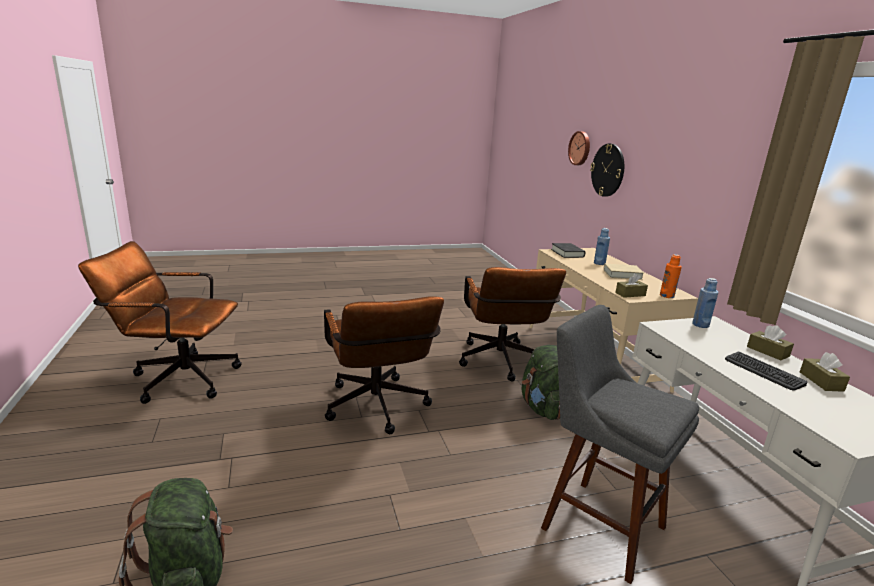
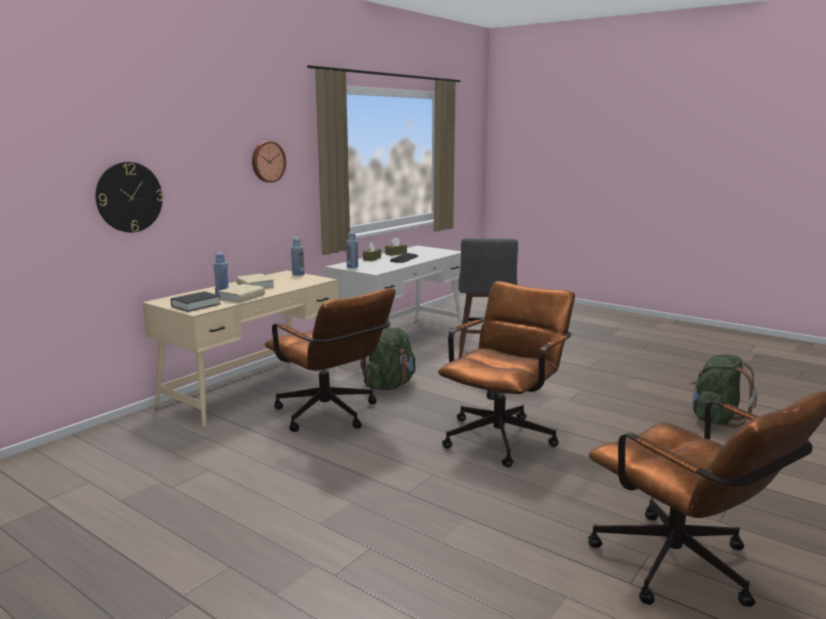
camera: 125 degrees left, 5 degrees down
brown office chair [459,267,566,381] -> brown office chair turned 90 degrees clockwise [265,288,396,432]
wall clock [568,131,590,165] -> wall clock moved to [252,141,286,183]
brown tissue box [615,273,648,298] -> none
orange bottle [660,254,682,298] -> blue bottle [291,237,305,276]
none -> beige book [218,284,265,303]

